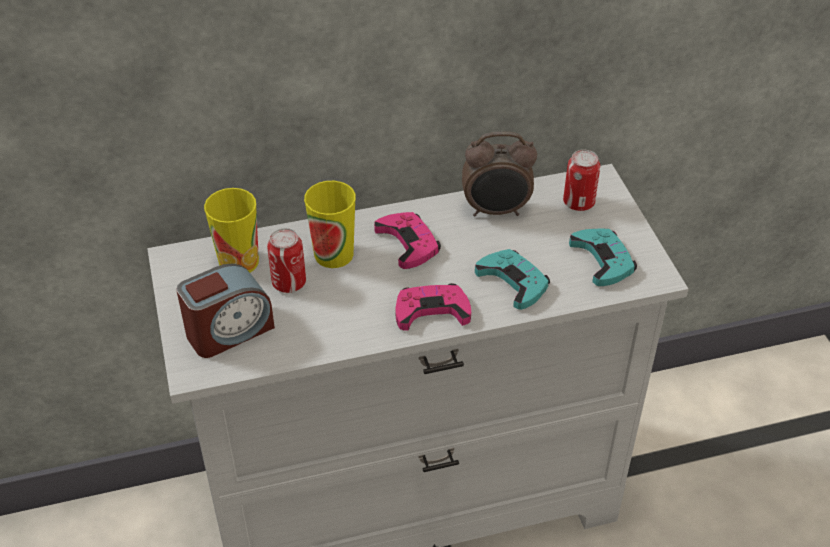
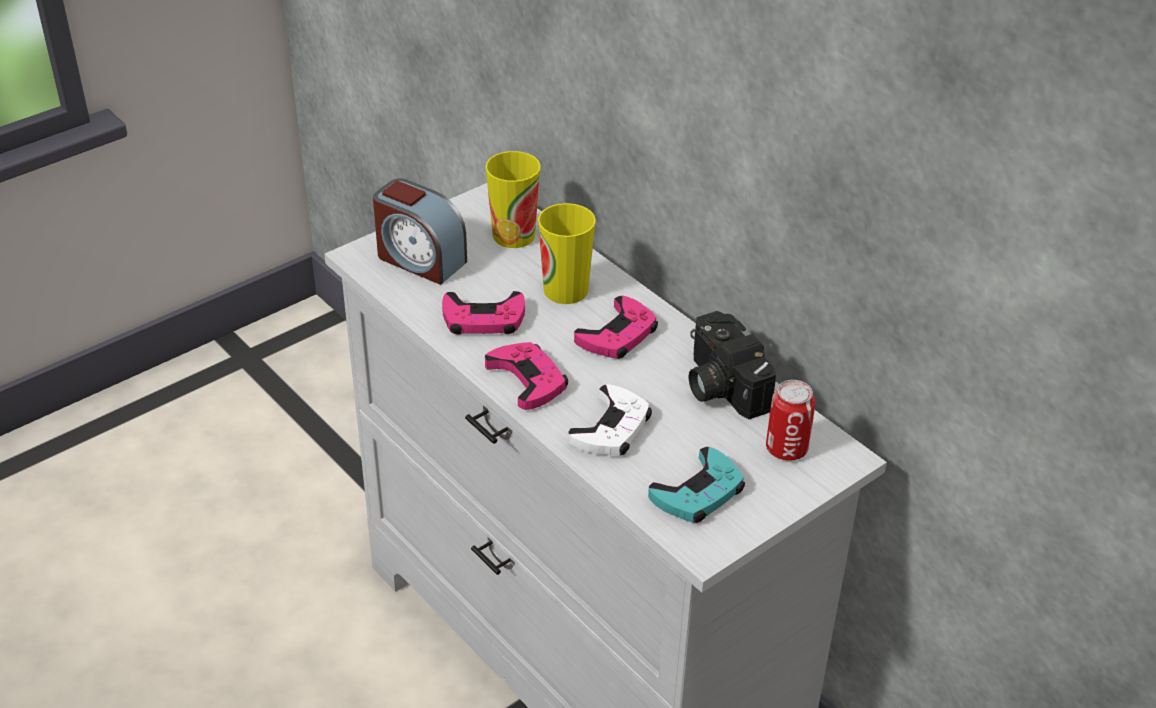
camera: 65 degrees right, 5 degrees down
can [267,228,306,293] -> none
alarm clock [462,132,537,217] -> camera [689,311,776,419]
turquoise game controller [475,249,550,310] -> white game controller [568,384,652,456]
none -> pink game controller [442,291,525,335]

